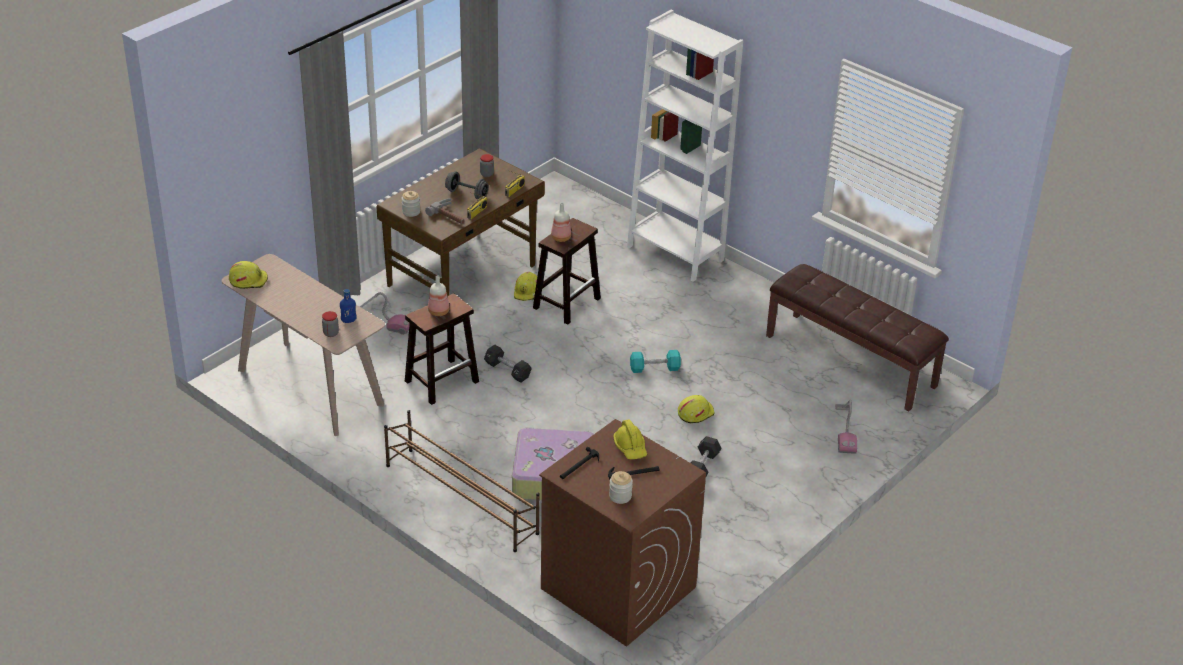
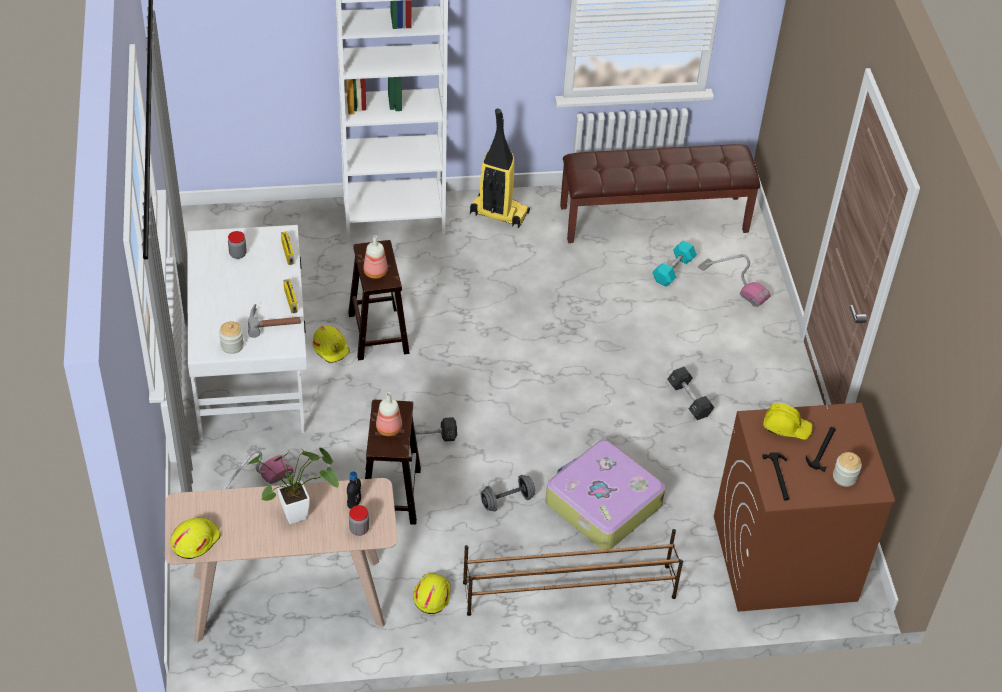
camera: 50 degrees left, 10 degrees up
blue bottle [340,289,357,323] -> black bottle [347,471,361,509]
brown desk [377,148,545,296] -> white desk [187,225,307,440]
grey dumbbell [445,171,489,199] -> grey dumbbell moved to [481,475,535,512]
turquoise dumbbell [630,350,681,373] -> turquoise dumbbell moved to [652,241,697,287]
yellow hard hat [678,395,715,423] -> yellow hard hat moved to [413,573,450,614]
none -> potted plant [246,448,339,524]
none -> vacuum cleaner [470,109,530,228]

